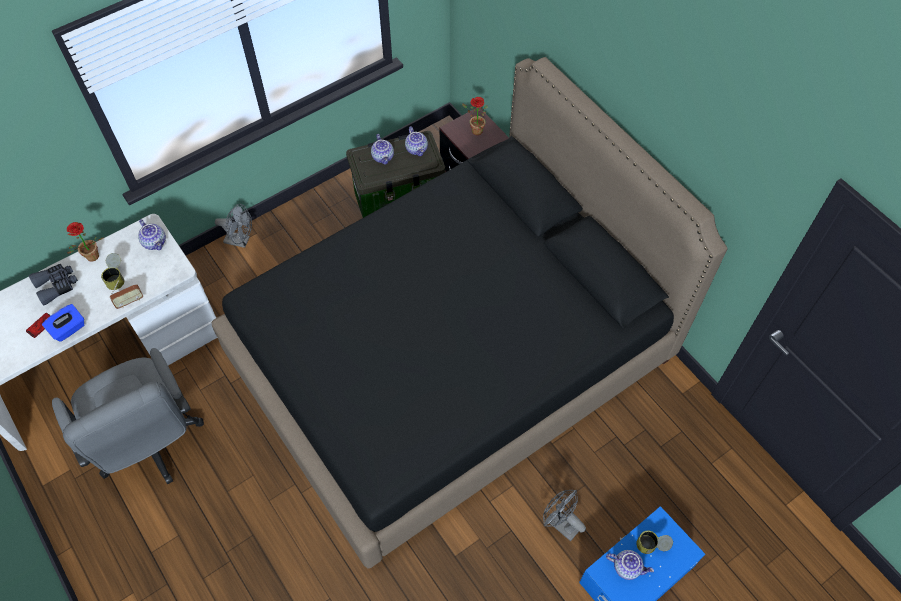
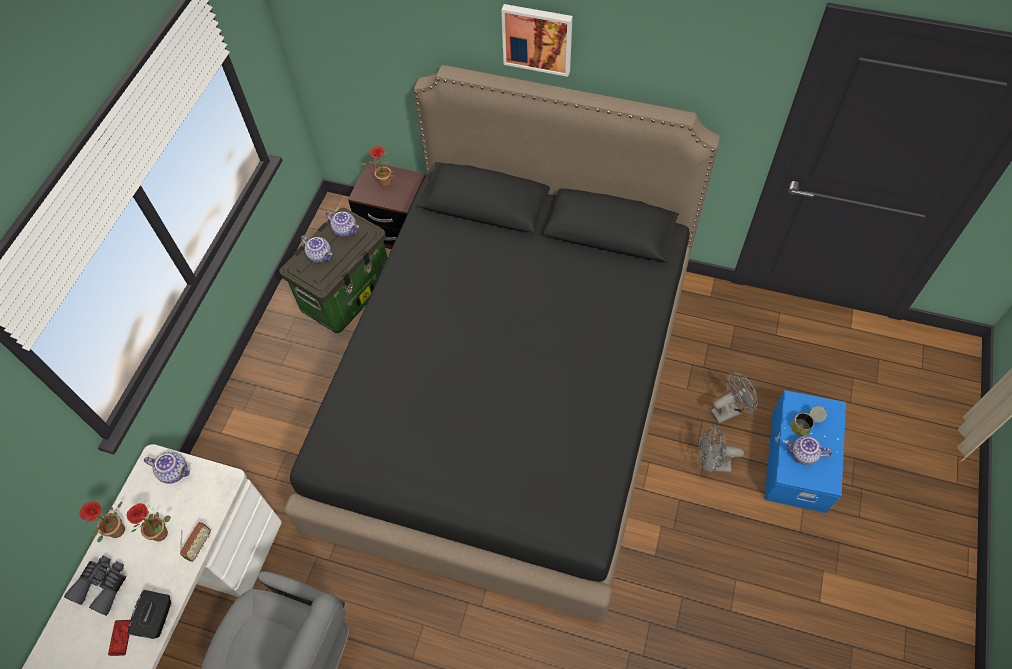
camera: 35 degrees left, 0 degrees up
blue tissue box [42,304,84,342] -> black tissue box [128,590,171,639]
can [101,253,124,290] -> potted plant [127,503,171,541]
grey fan [215,204,252,248] -> grey fan moved to [710,371,758,424]
teapot [606,550,654,580] -> teapot turned 150 degrees counterclockwise [785,436,832,465]
none -> picture [501,4,573,77]

